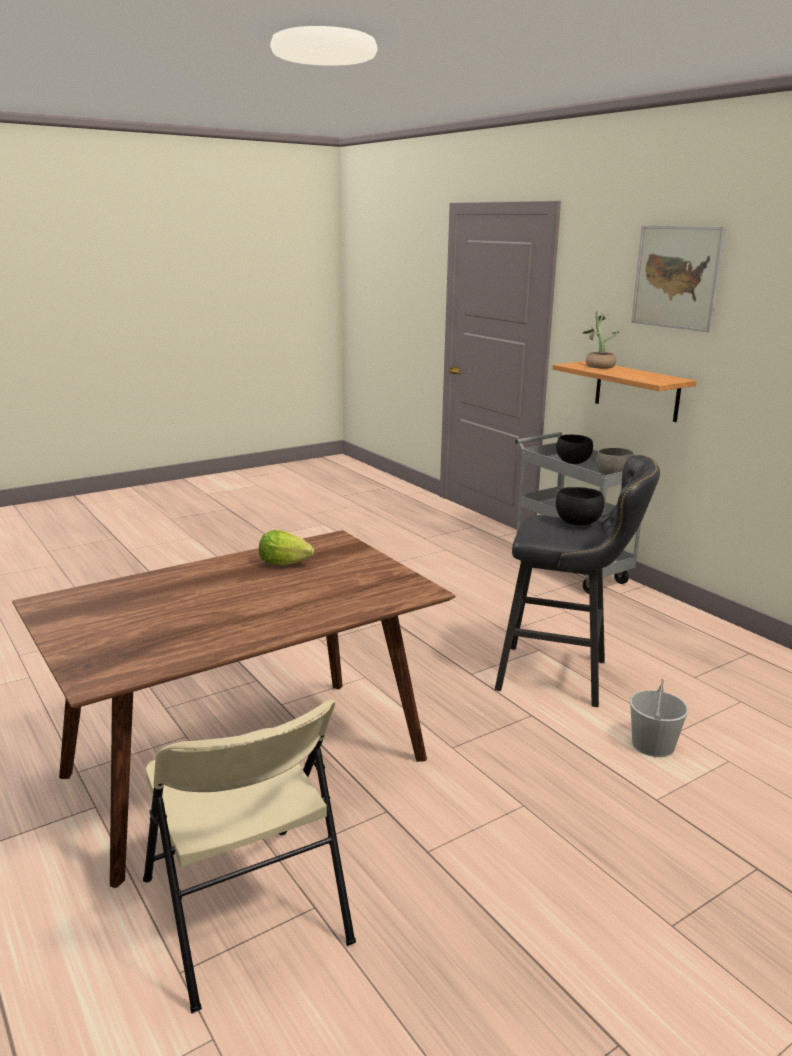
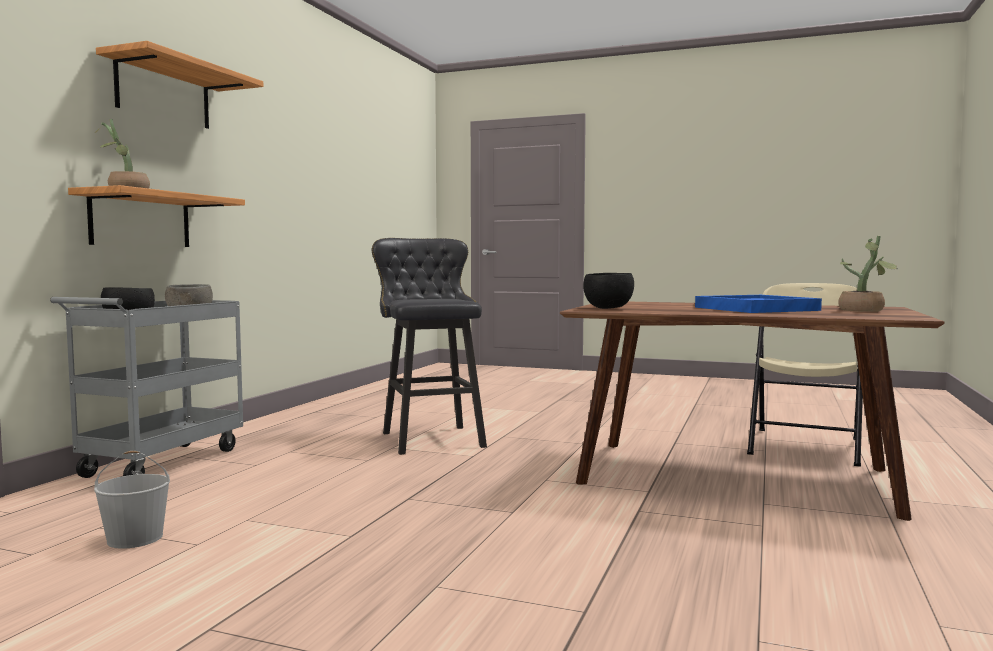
camera: 125 degrees left, 15 degrees down
lettuce [259,530,314,566] -> none
black bowl [556,487,605,525] -> black bowl moved to [583,273,634,309]
white bucket [630,679,689,757] -> white bucket moved to [94,451,170,549]
picture [631,226,726,332] -> shelf [96,41,263,129]
none -> blue tray [695,295,822,313]
none -> potted plant [838,236,897,312]

